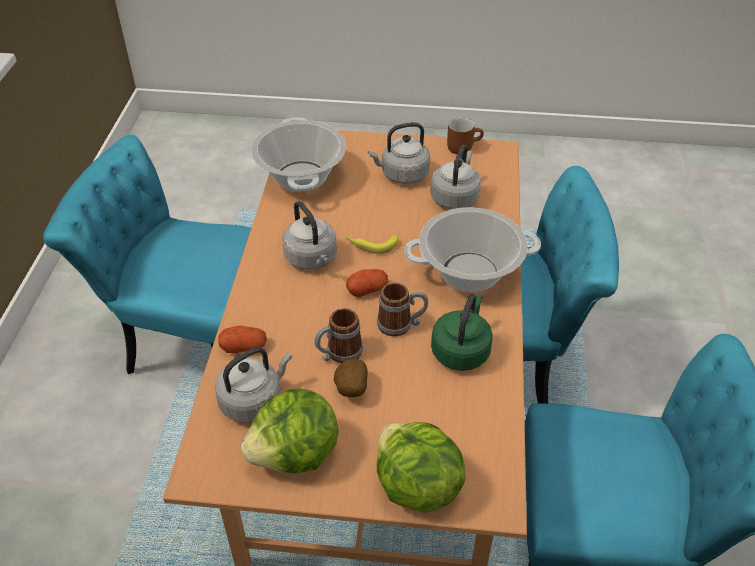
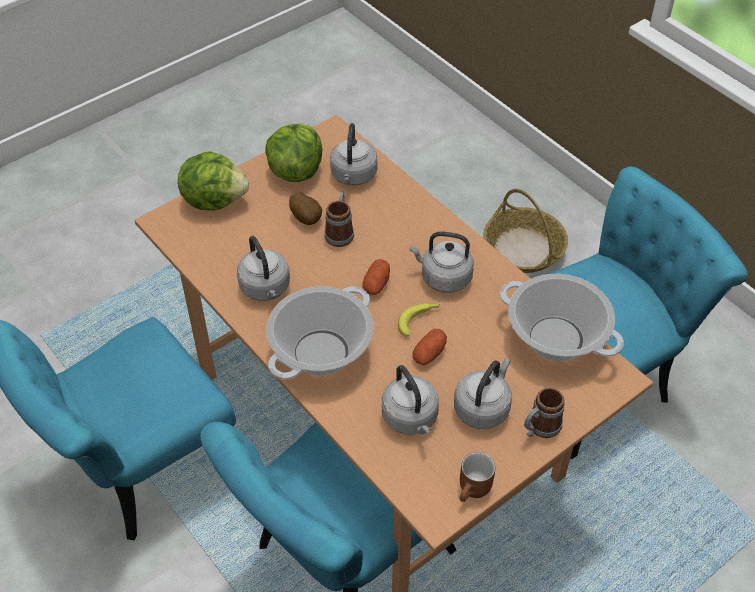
camera: 135 degrees right, 5 degrees up
potato [218,326,267,353] -> potato moved to [412,329,447,365]
mug [377,282,428,337] -> mug moved to [524,388,565,438]
green kettle [431,294,493,371] -> grey kettle [237,236,290,301]
none -> basket [483,189,568,273]

